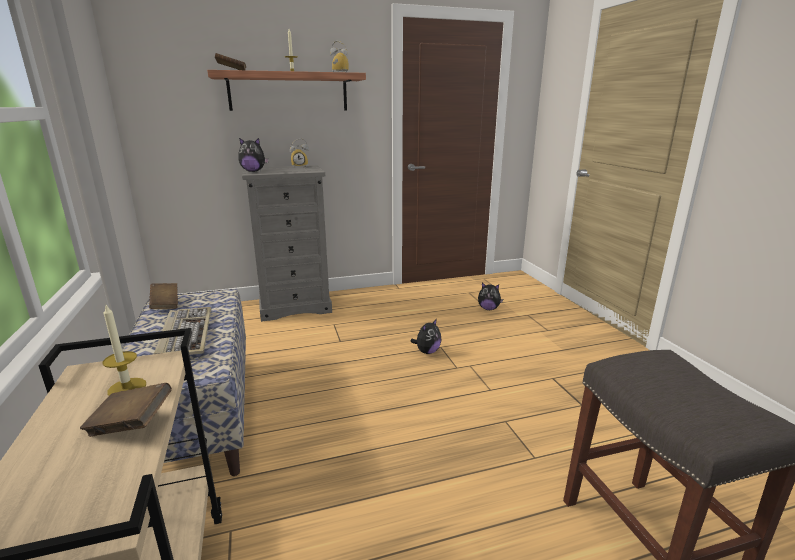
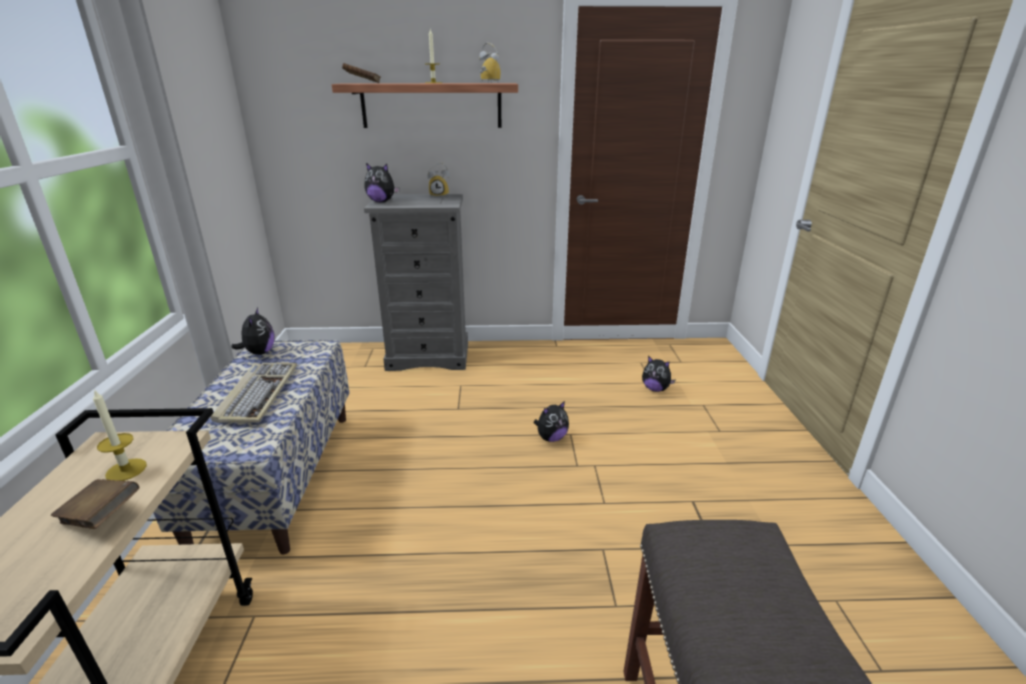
camera: 15 degrees right, 5 degrees up
brown book [149,283,178,309] -> plush toy [232,307,275,355]

